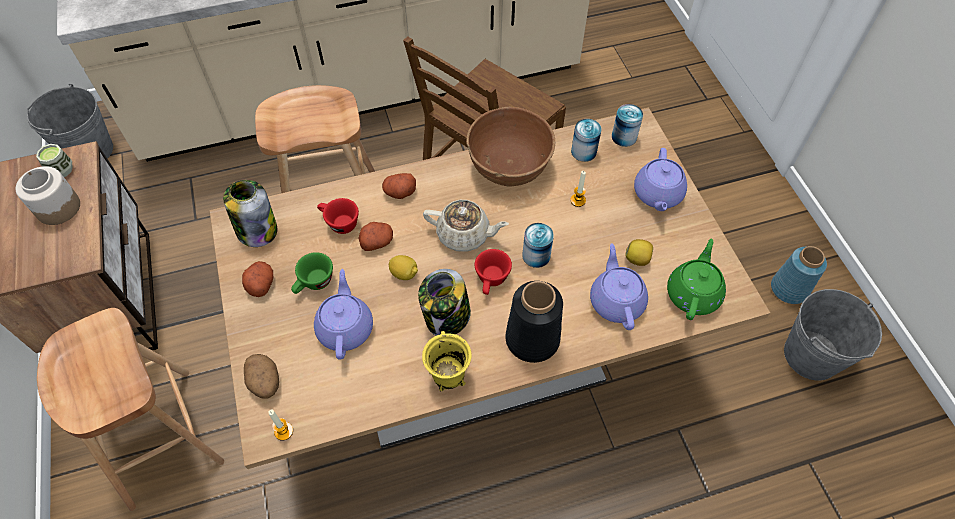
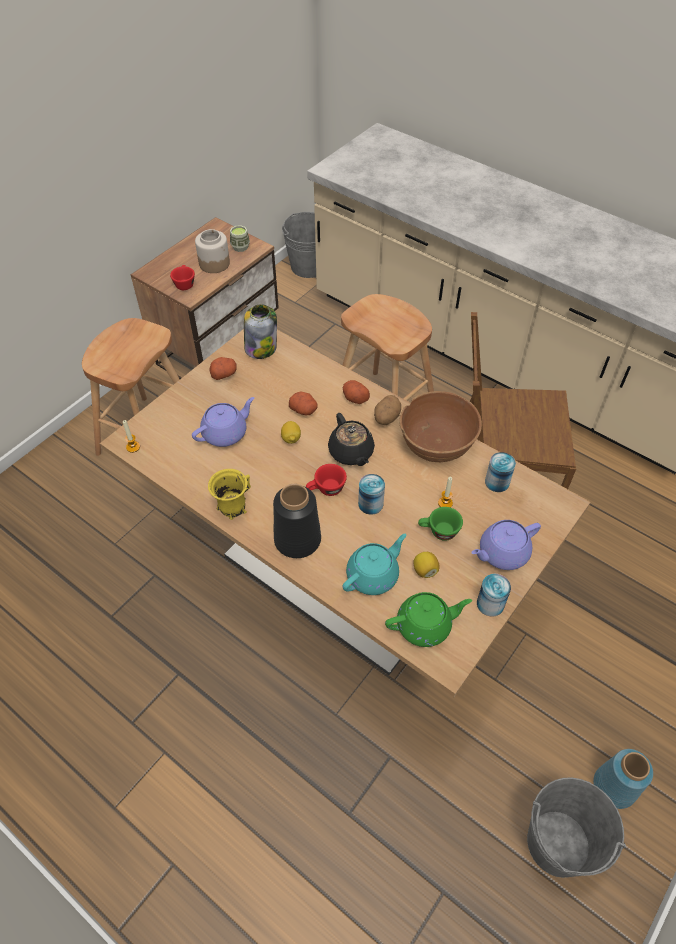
camera: 55 degrees right, 5 degrees down
potato [244,354,279,399] -> potato moved to [374,395,401,425]
green cup [291,252,333,294] -> green cup moved to [418,507,463,541]
red cup [317,198,359,234] -> red cup moved to [170,265,195,290]
jar [418,269,471,336] -> none
beige teapot [423,200,509,252] -> black teapot [328,413,375,466]
purple teapot [590,243,648,330] -> turquoise teapot [342,534,406,595]
can [612,104,643,147] -> can moved to [477,574,511,617]

